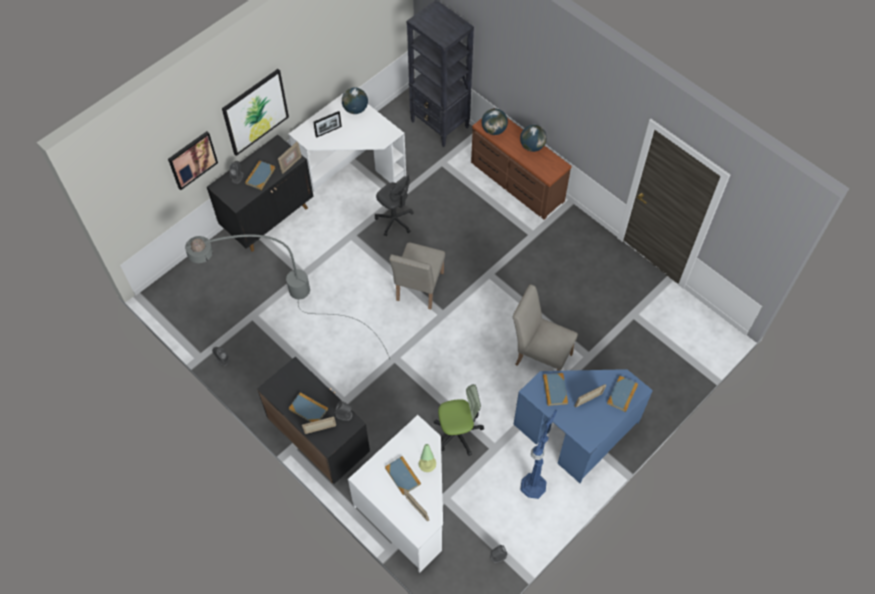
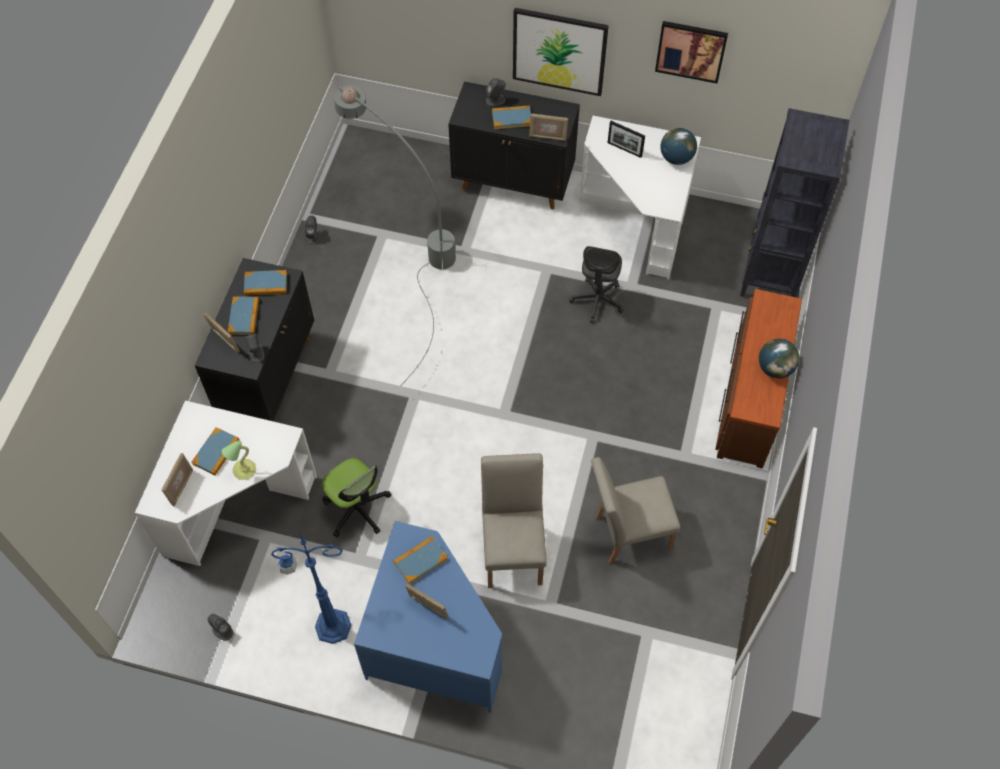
camera: 60 degrees right, 0 degrees up
picture [168,131,218,190] -> picture moved to [655,21,728,83]
beige chair [389,242,445,310] -> beige chair moved to [591,457,680,564]
globe [481,108,508,135] -> none
book [607,376,638,412] -> book moved to [244,270,287,296]

